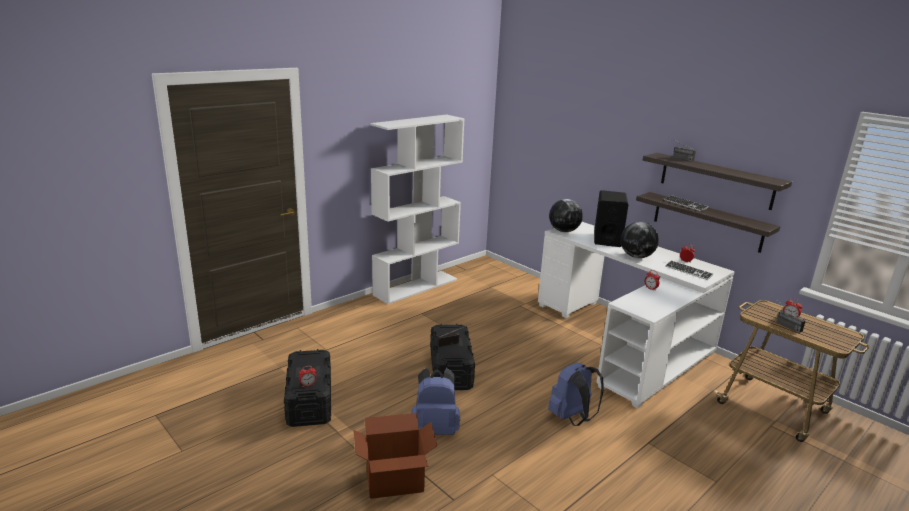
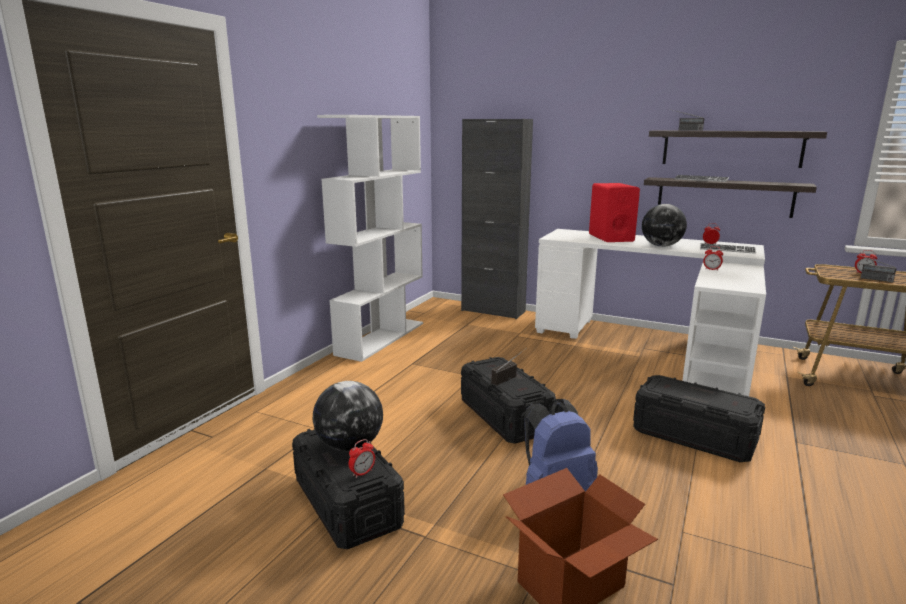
camera: 20 degrees left, 5 degrees down
blue backpack [548,363,604,426] -> black storage box [633,375,765,462]
globe [549,199,583,232] -> globe moved to [313,381,383,452]
black speaker [594,190,628,247] -> red speaker [589,183,640,242]
none -> black cabinet [461,119,533,319]

